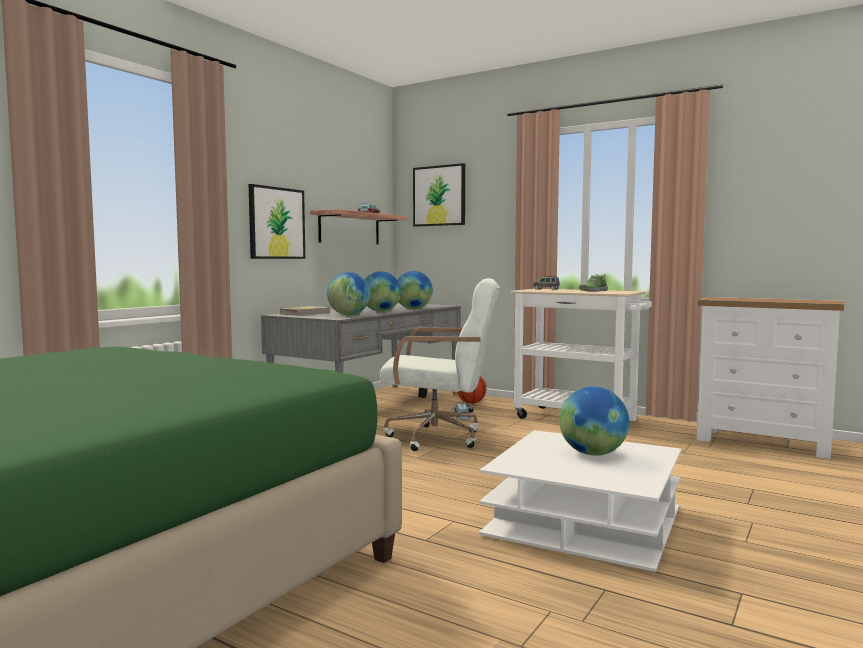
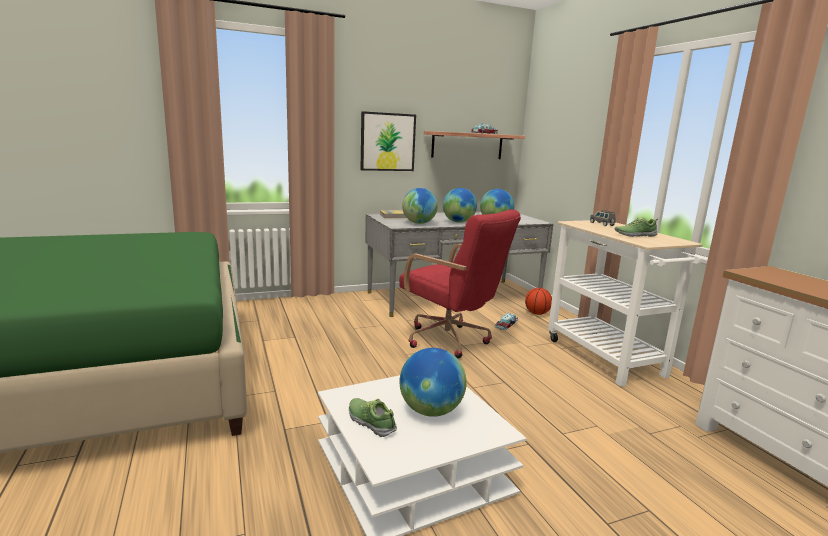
camera: 35 degrees right, 10 degrees up
white office chair [380,278,499,451] -> red office chair [399,209,521,358]
picture [413,163,465,227] -> none
none -> shoe [349,398,397,437]

